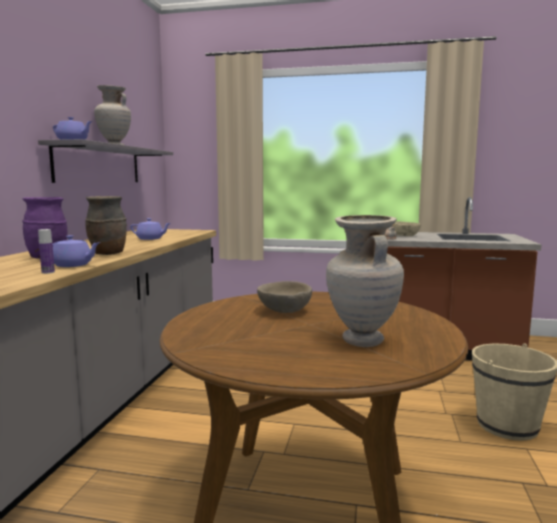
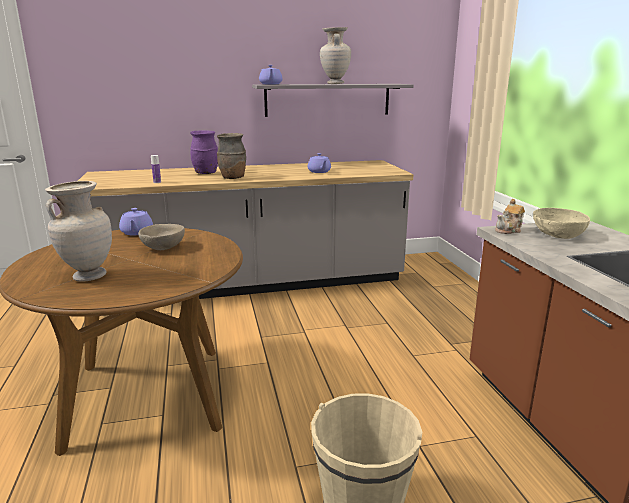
camera: 65 degrees right, 10 degrees up
purple teapot [53,235,99,267] -> purple teapot moved to [119,208,153,235]

